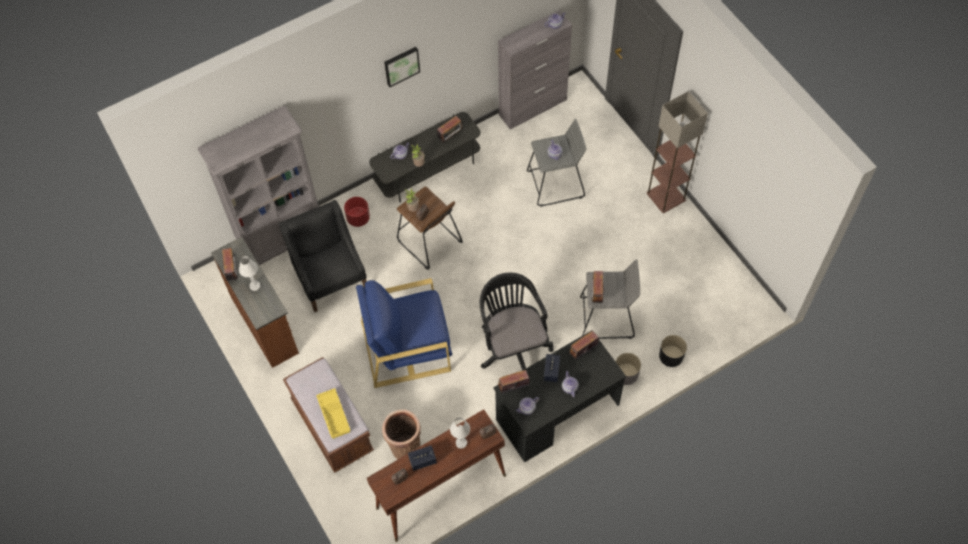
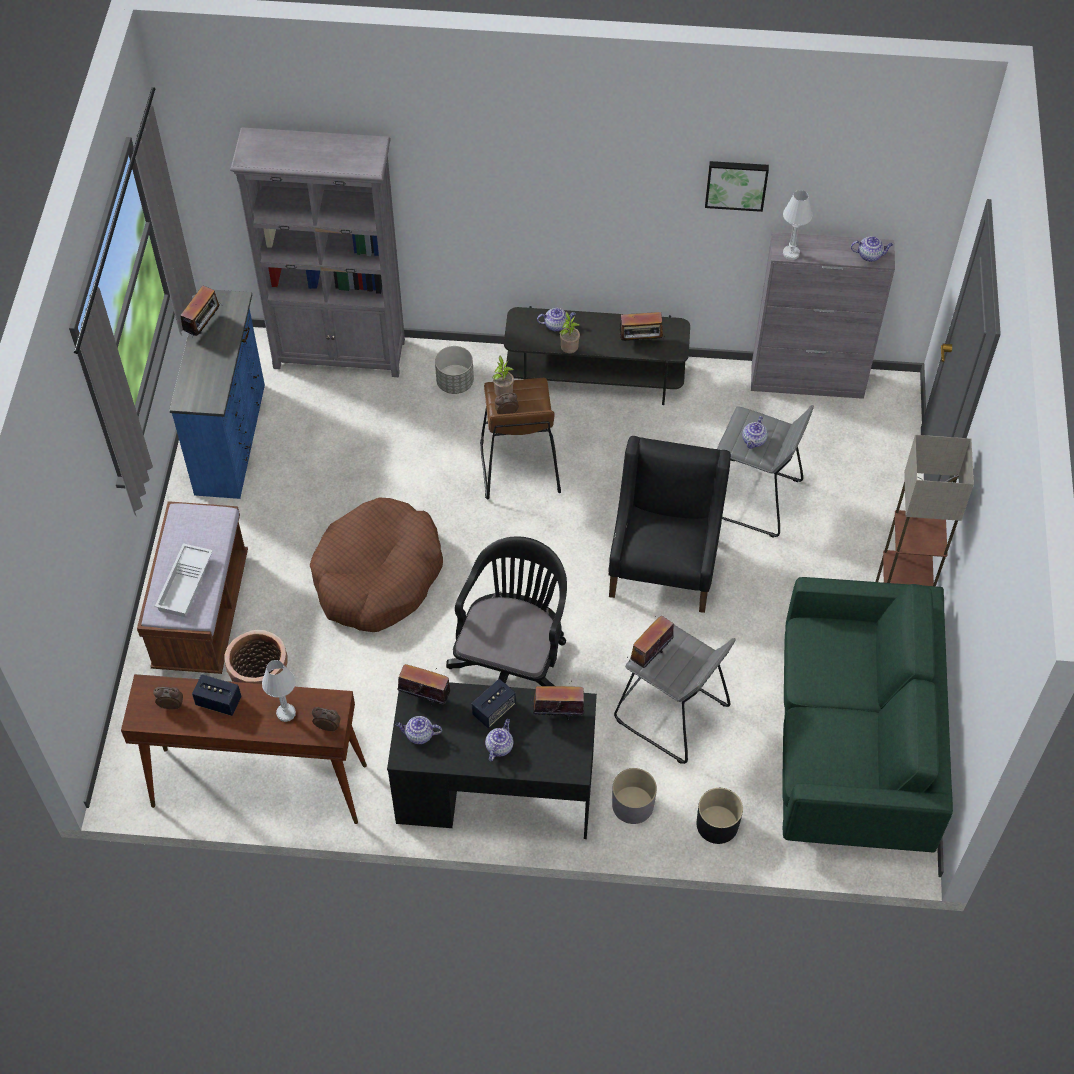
camera: 35 degrees right, 5 degrees down
brown dresser [211,237,299,368] -> blue dresser [169,290,265,499]
white table lamp [239,256,261,291] -> white table lamp moved to [783,190,813,260]
black armchair [279,200,367,312] -> black armchair moved to [608,436,731,613]
yellow tray [316,388,351,439] -> white tray [155,543,213,617]
red planter [344,197,370,227] -> grey planter [435,346,474,394]
blue armchair [356,278,453,388] -> brown dog bed [310,497,443,632]
picture [384,47,420,87] -> picture moved to [705,161,769,212]
none -> green sofa [782,577,953,852]

